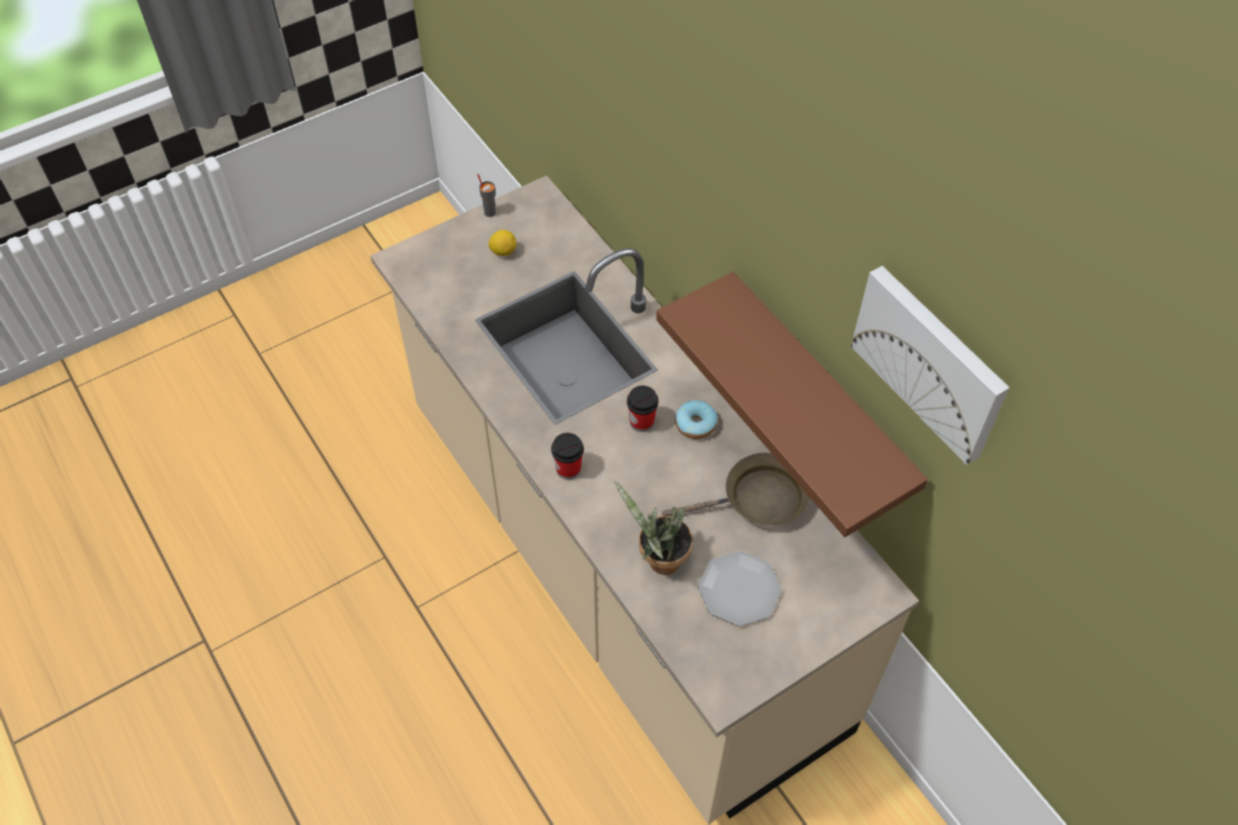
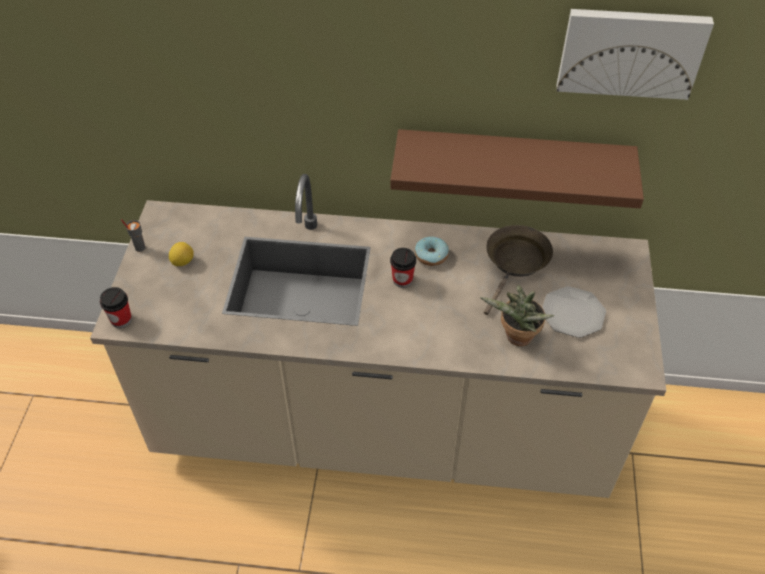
camera: 50 degrees left, 5 degrees down
cup [551,433,584,480] -> cup moved to [100,287,132,328]

